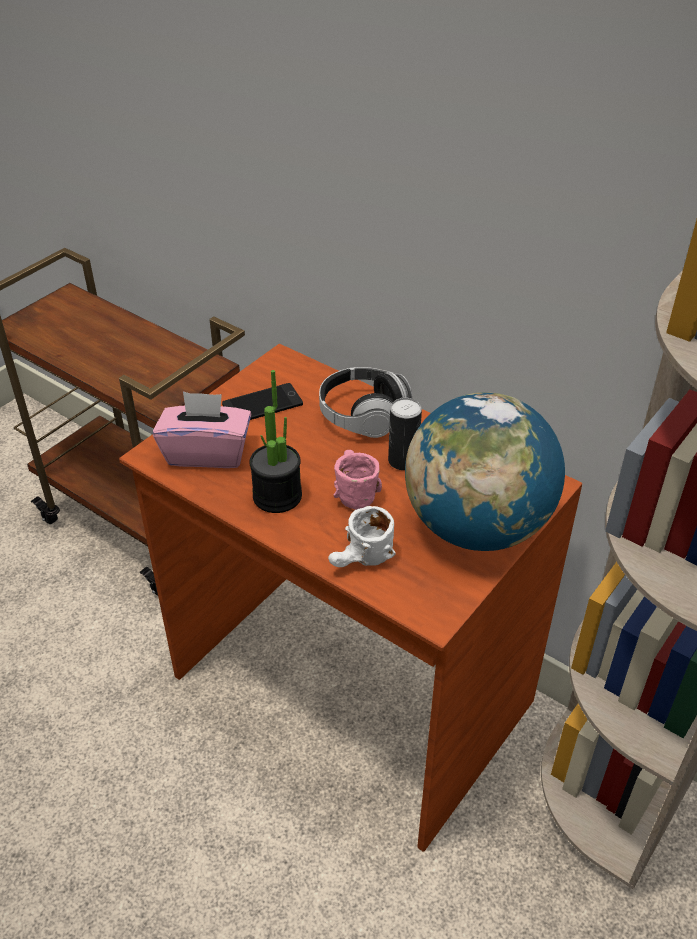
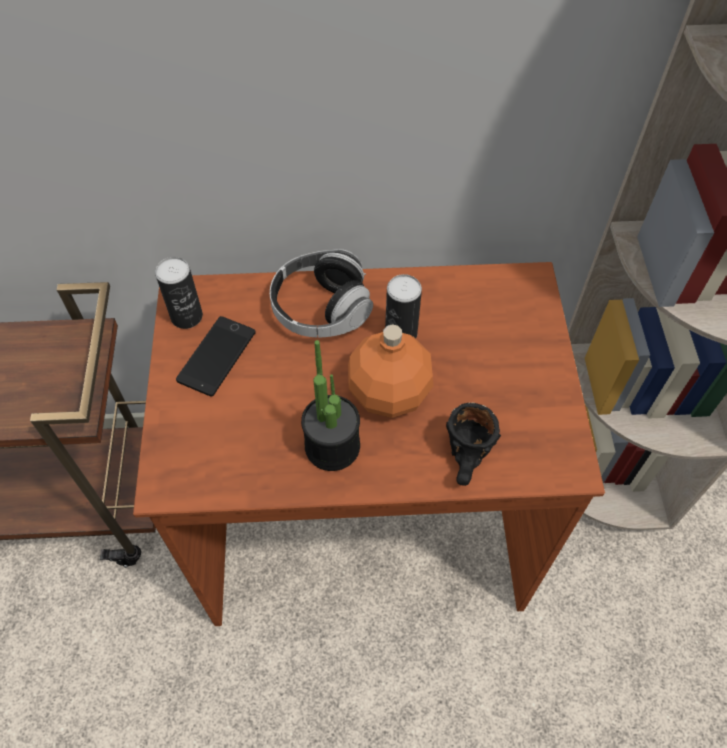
camera: 40 degrees left, 15 degrees up
pink tissue box [153,392,251,468] -> none
white mug [328,506,396,567] -> black mug [446,403,501,486]
pink mug [334,450,382,510] -> orange bottle [348,324,433,418]
globe [405,392,565,551] -> none
none -> can [155,257,203,329]

